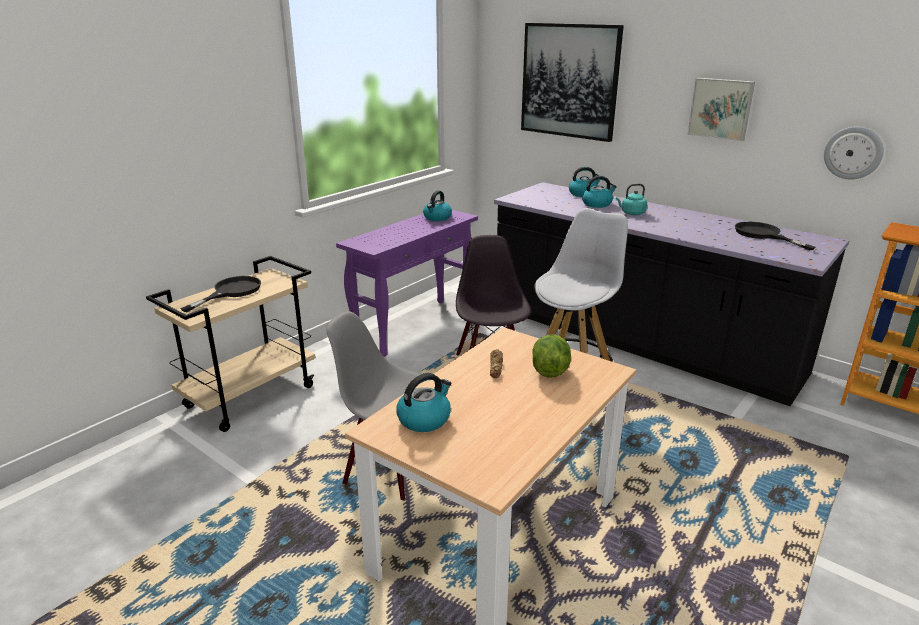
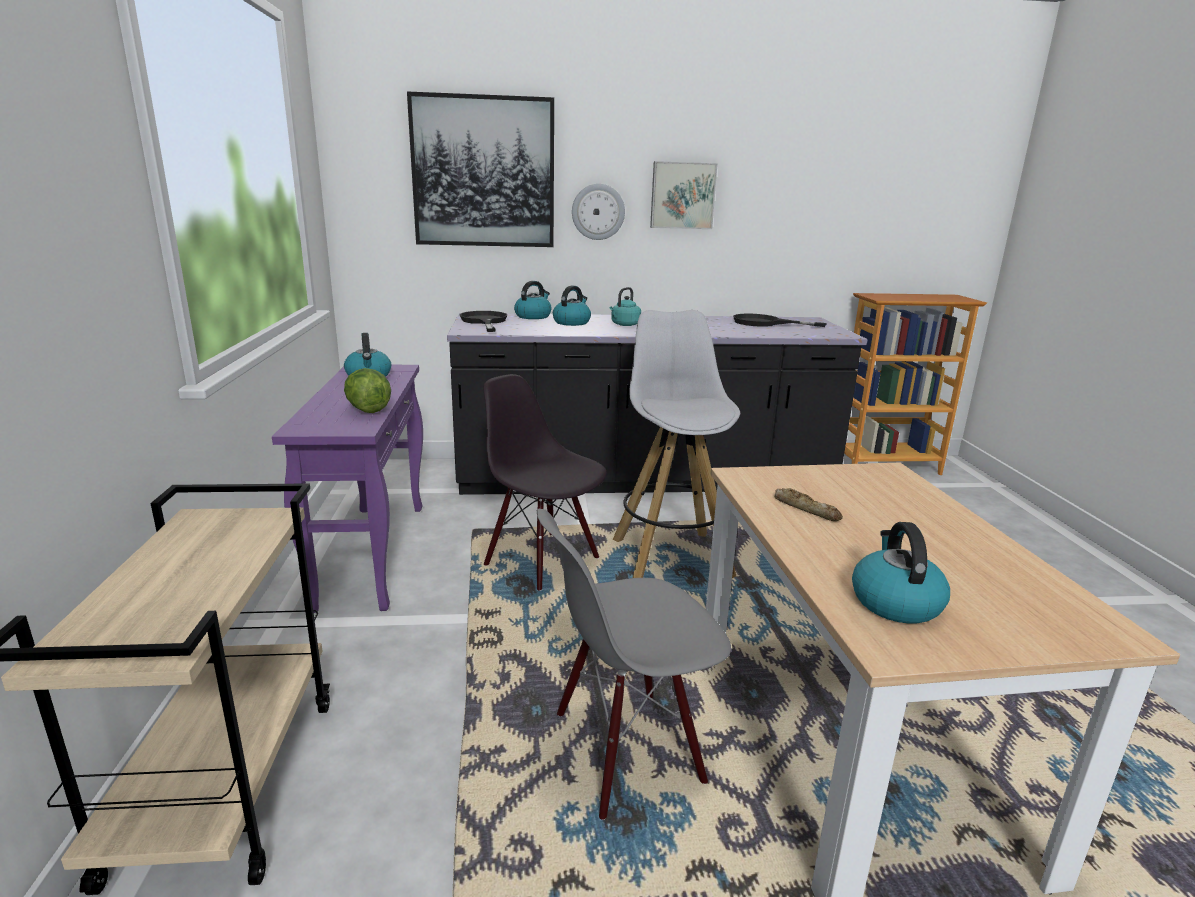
camera: 45 degrees left, 5 degrees down
black frying pan [180,276,261,312] -> black frying pan moved to [460,311,507,332]
lettuce [532,335,571,377] -> lettuce moved to [344,368,391,413]
wall clock [824,127,884,179] -> wall clock moved to [572,184,625,240]

